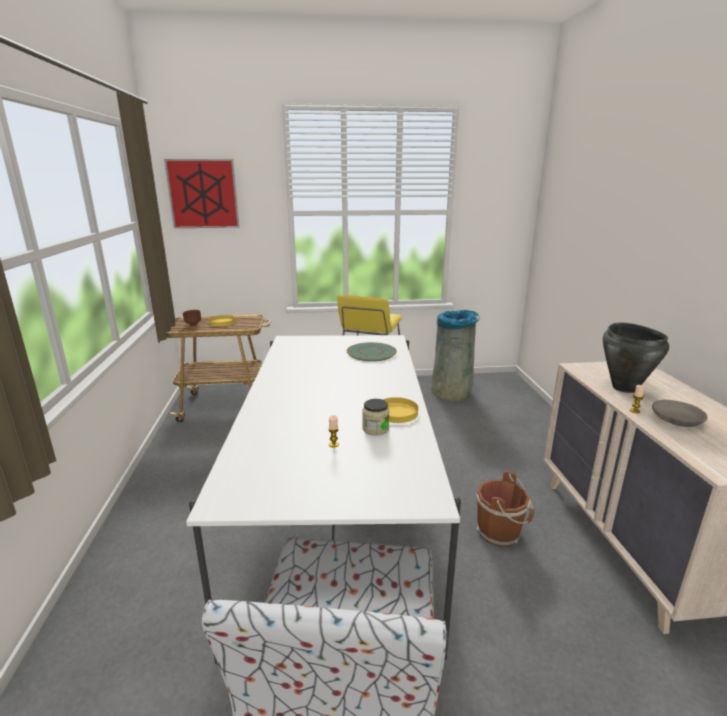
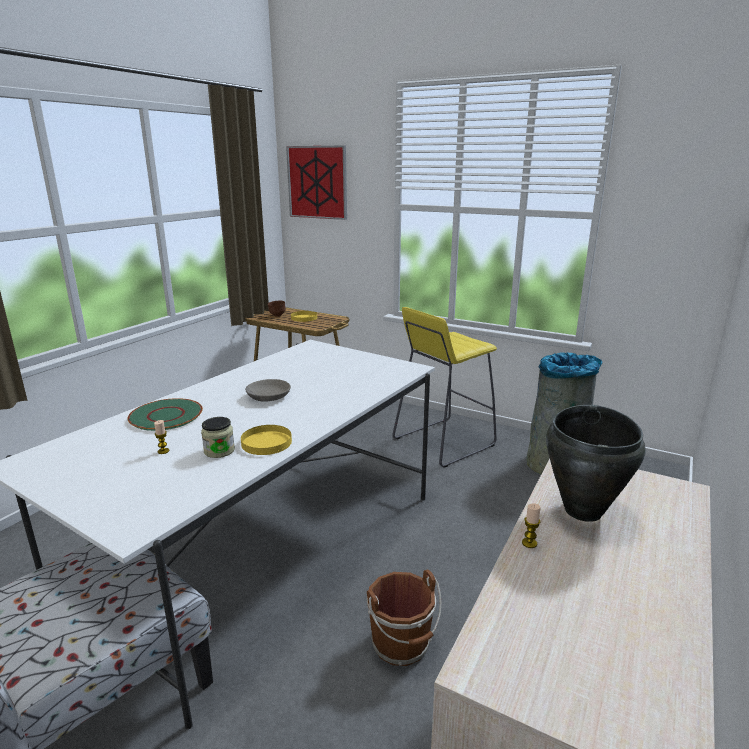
camera: 35 degrees right, 0 degrees up
green plate [347,342,397,362] -> green plate moved to [128,398,203,431]
grey bowl [652,400,708,427] -> grey bowl moved to [245,379,291,402]

